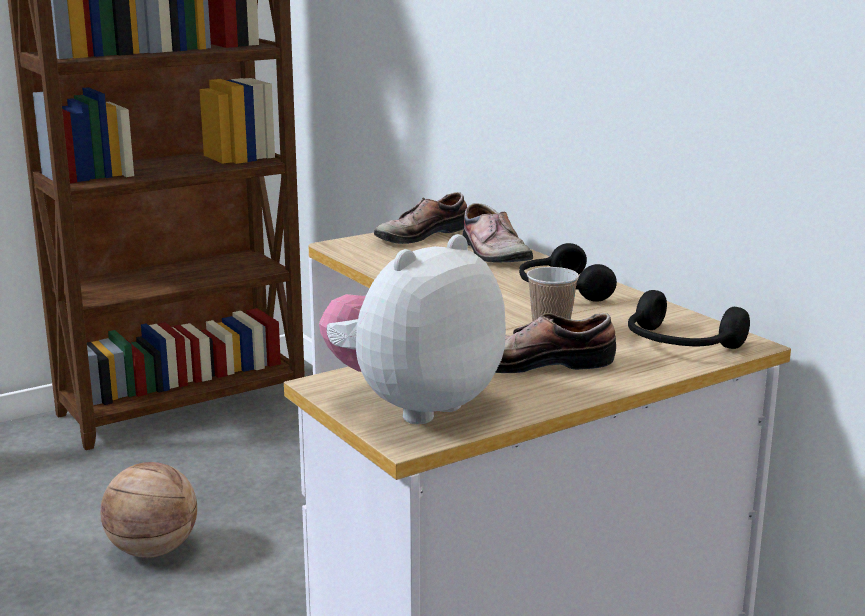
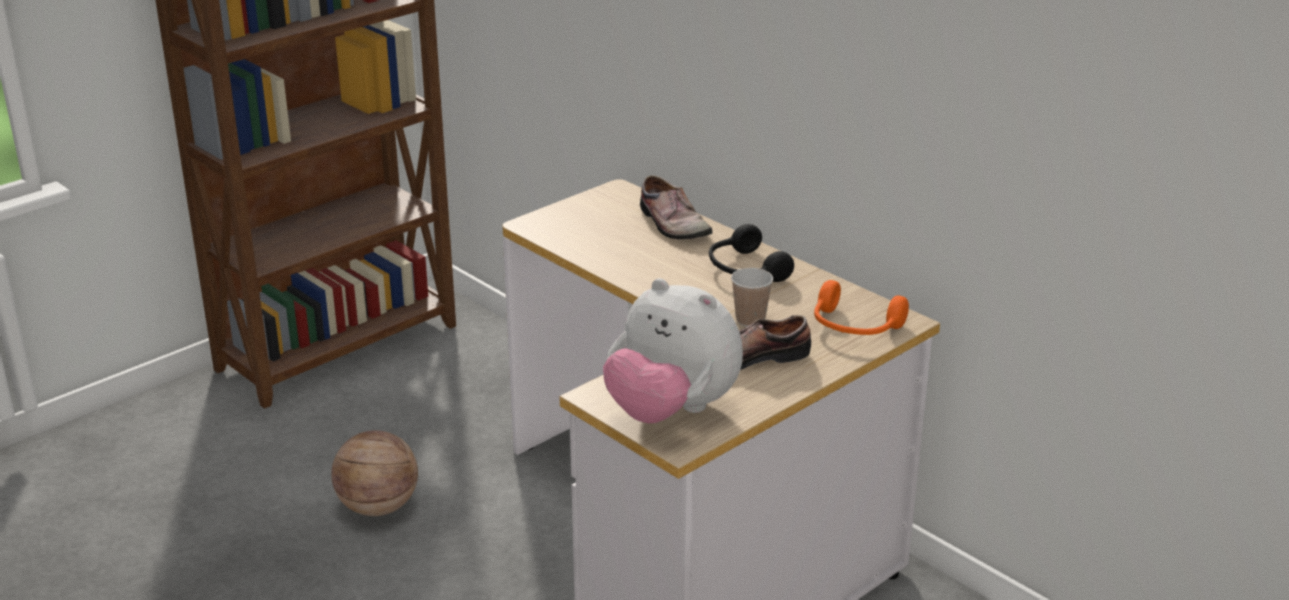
camera: 10 degrees left, 10 degrees up
plush toy [319,234,506,424] -> plush toy turned 90 degrees counterclockwise [603,278,743,423]
shoe [374,192,467,244] -> none
black headphones [628,290,750,349] -> orange headphones [814,280,909,335]

